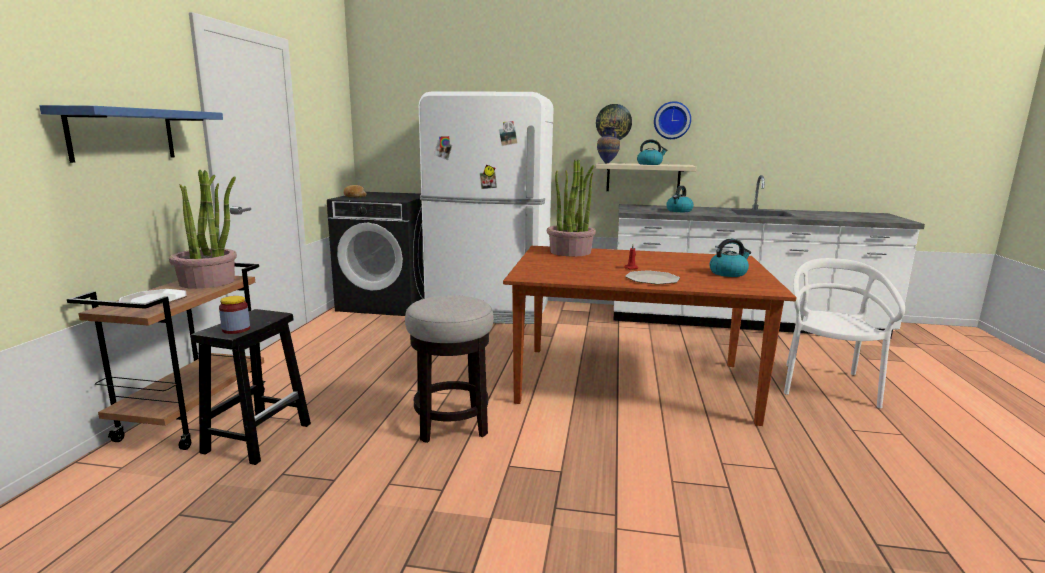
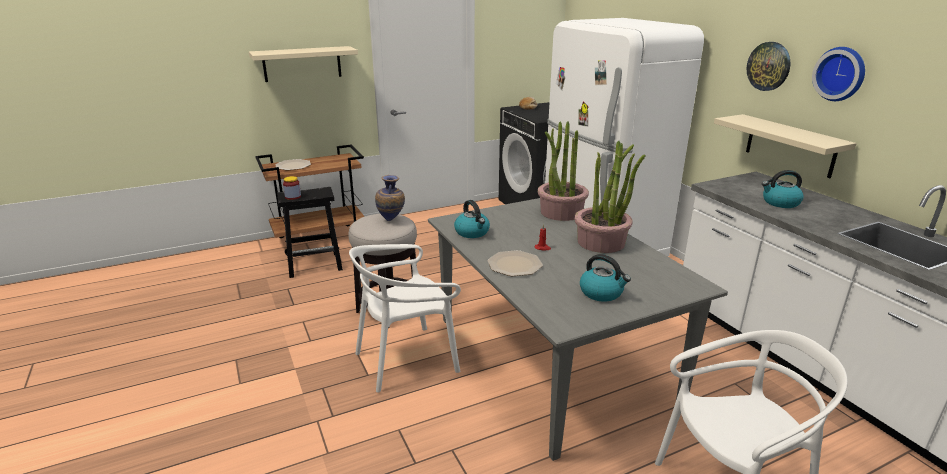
camera: 55 degrees right, 10 degrees up
blue shelf [39,105,223,163] -> beige shelf [249,46,358,82]
potted plant [169,170,237,289] -> potted plant moved to [574,140,645,253]
brown dining table [503,246,797,426] -> grey dining table [428,198,728,461]
vase [597,126,620,163] -> vase moved to [375,175,405,221]
kettle [637,139,667,165] -> kettle moved to [454,200,490,238]
none -> white chair [349,244,461,392]

